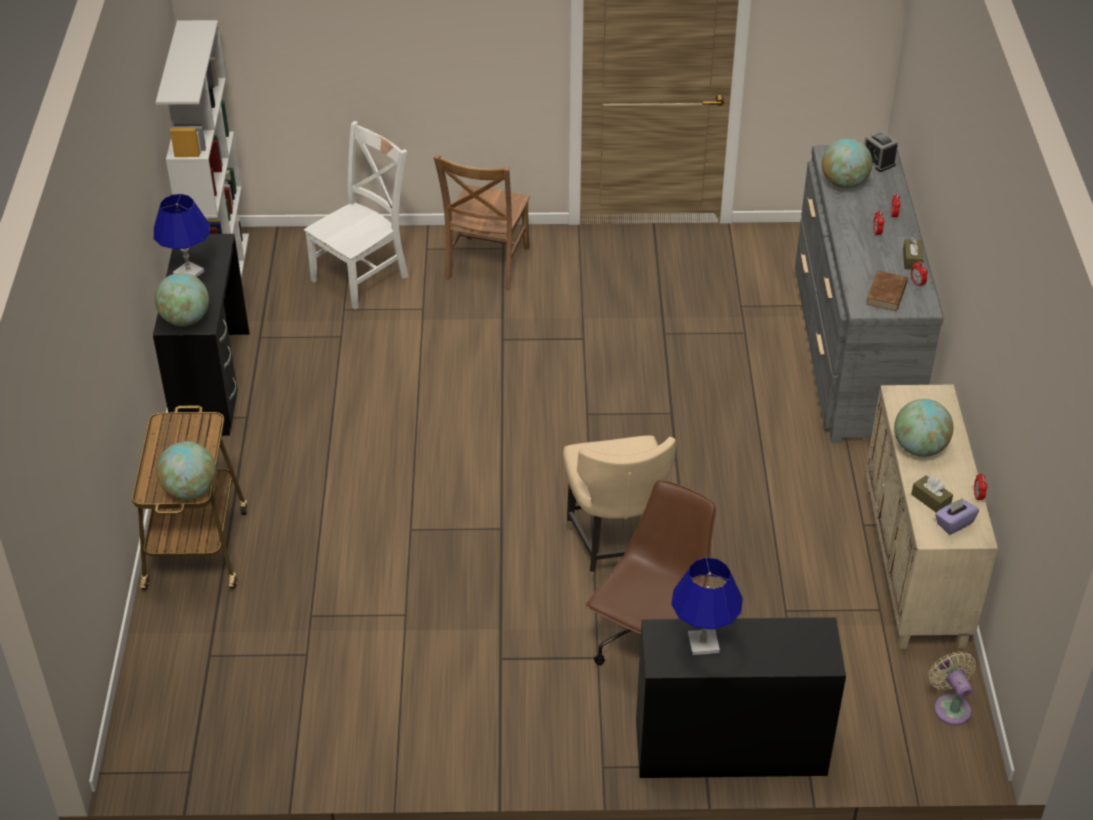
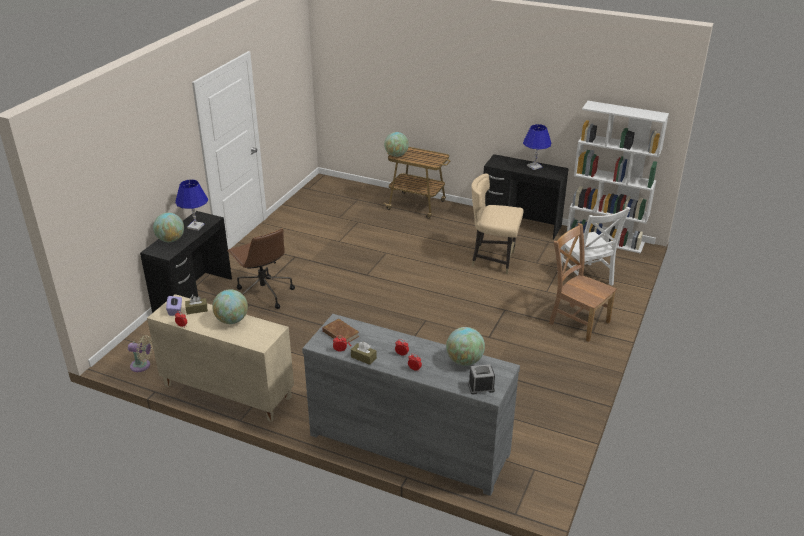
camera: 115 degrees right, 10 degrees down
globe [155,273,209,326] -> globe moved to [153,213,184,242]
beige chair [563,435,676,582] -> beige chair moved to [471,174,523,274]

